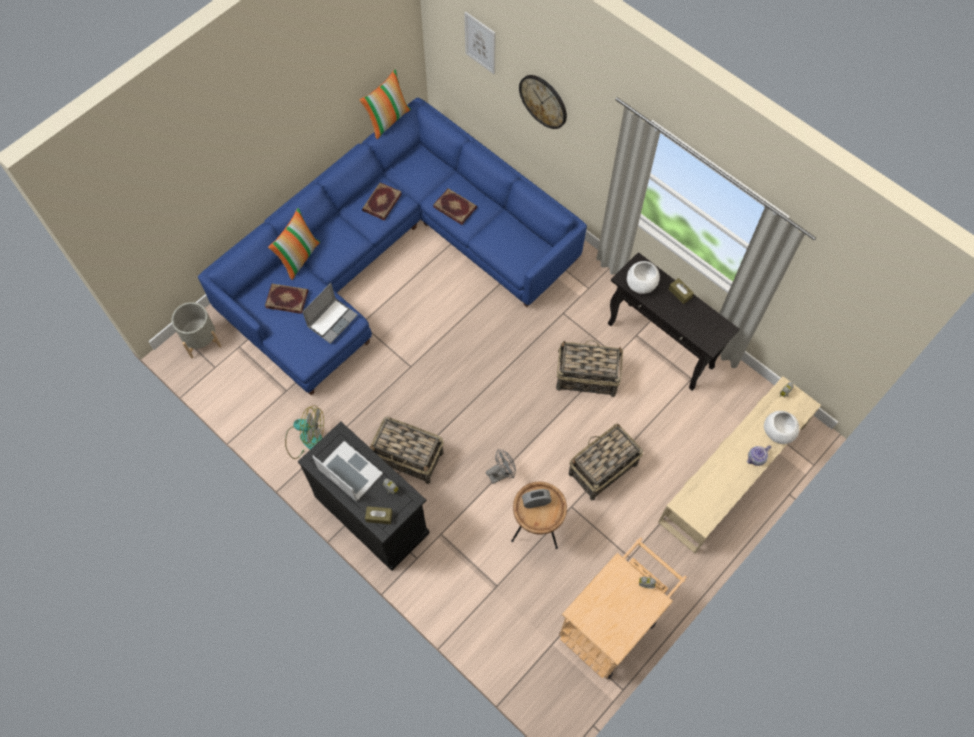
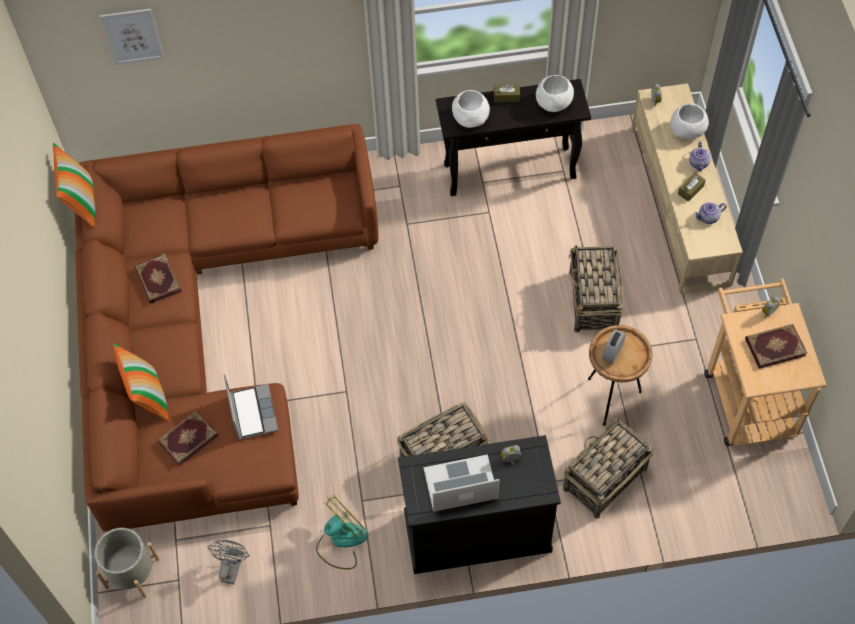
camera: 50 degrees left, 5 degrees down
blue sofa [198,97,587,396] -> brown sofa [75,124,379,532]
brown tissue box [365,506,392,524] -> brown tissue box moved to [678,173,706,202]
book [433,188,477,225] -> book moved to [745,324,807,369]
grey fan [486,449,516,484] -> grey fan moved to [208,540,250,584]
wall clock [519,75,567,129] -> none
basket [556,340,623,397] -> basket moved to [563,418,653,519]
none -> white bowl [536,75,574,112]
none -> teapot [694,202,727,224]

